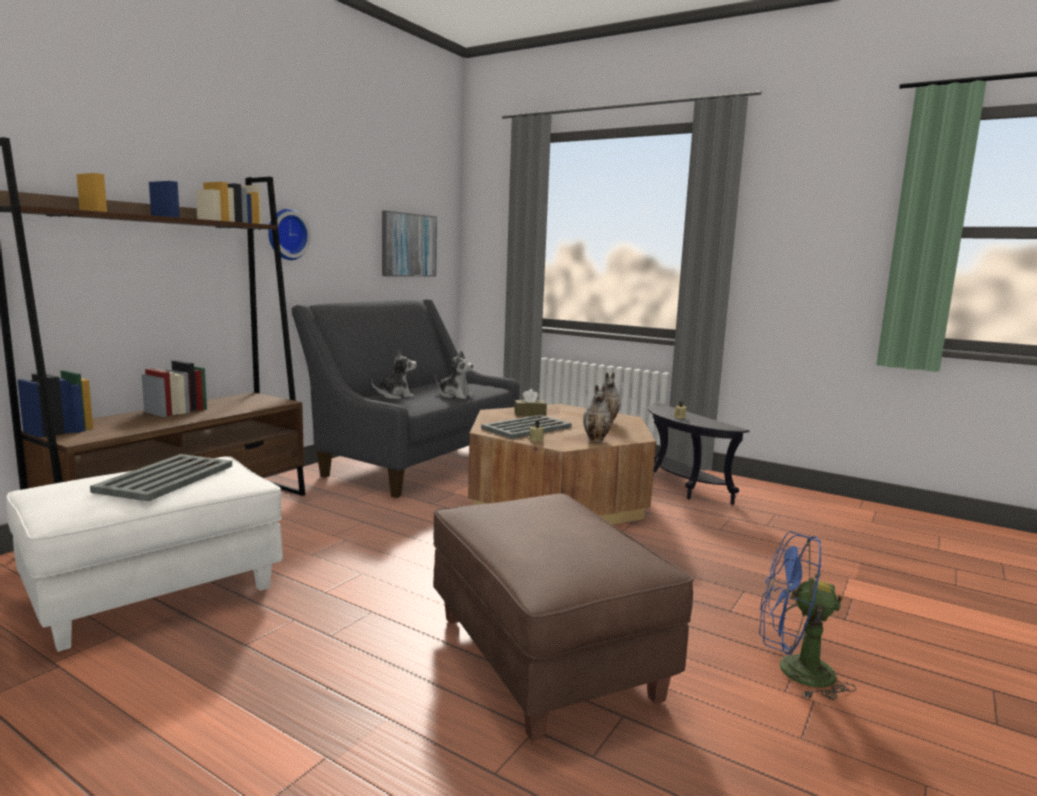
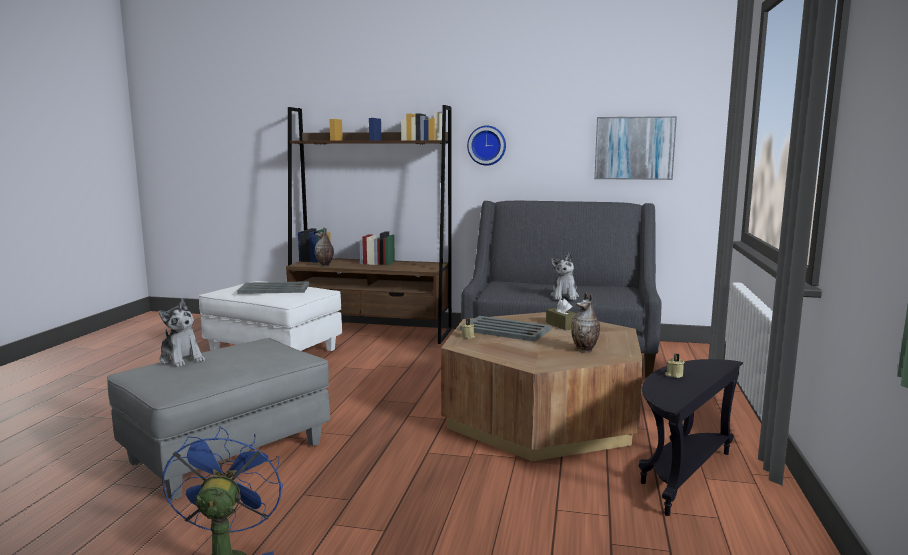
camera: 70 degrees right, 0 degrees up
plush toy [371,349,417,399] -> plush toy moved to [159,298,205,367]
brown ottoman [433,494,694,742] -> grey ottoman [107,338,330,501]
vase [583,384,612,442] -> vase moved to [315,228,334,267]

